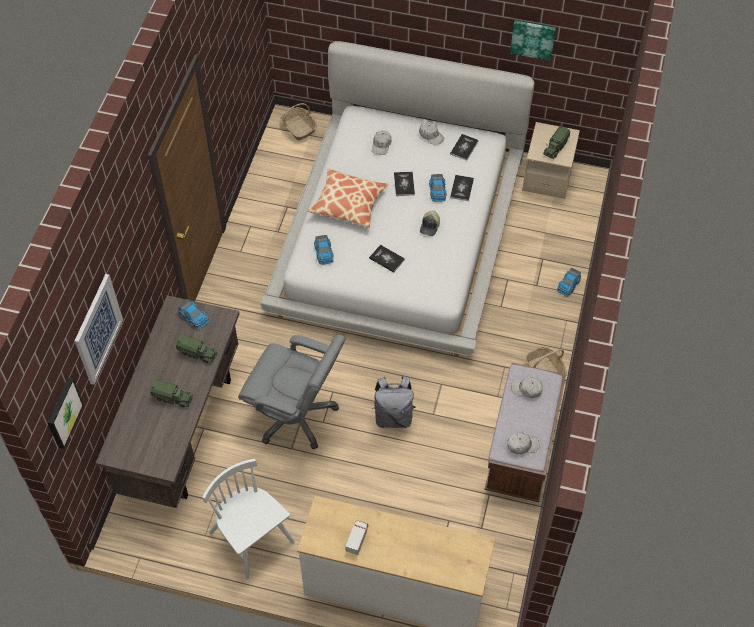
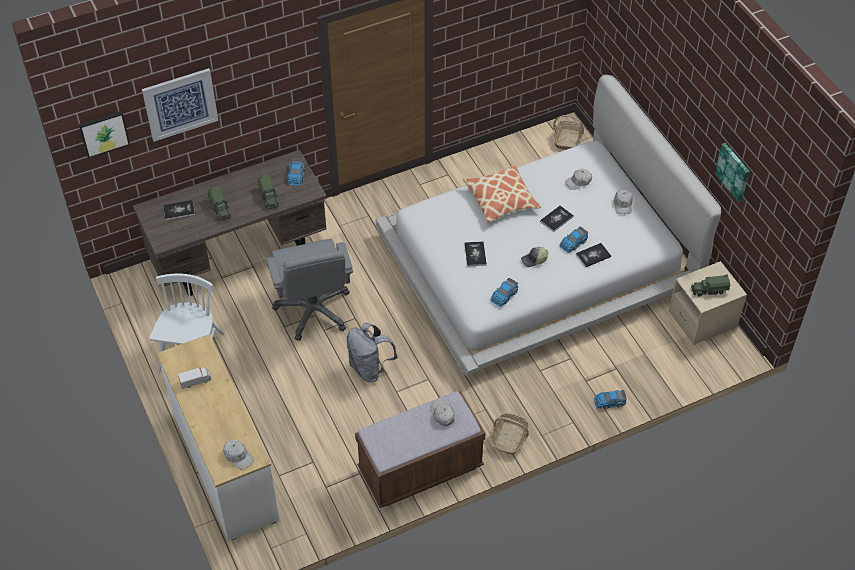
camera: 50 degrees right, 5 degrees down
toy car [314,235,334,265] -> toy car moved to [491,278,518,307]
book [450,134,478,161] -> book moved to [163,200,195,220]
white cap [507,433,539,454] -> white cap moved to [223,440,254,469]

